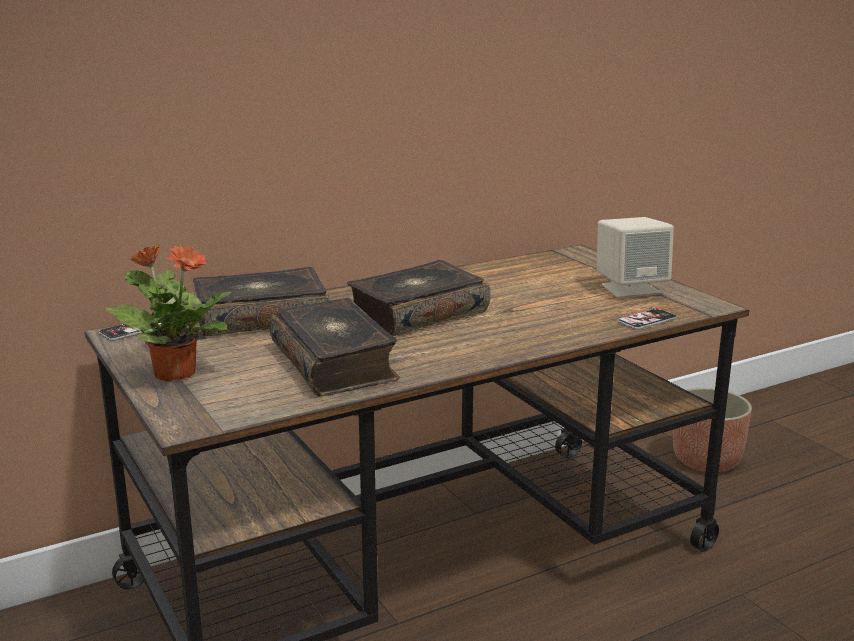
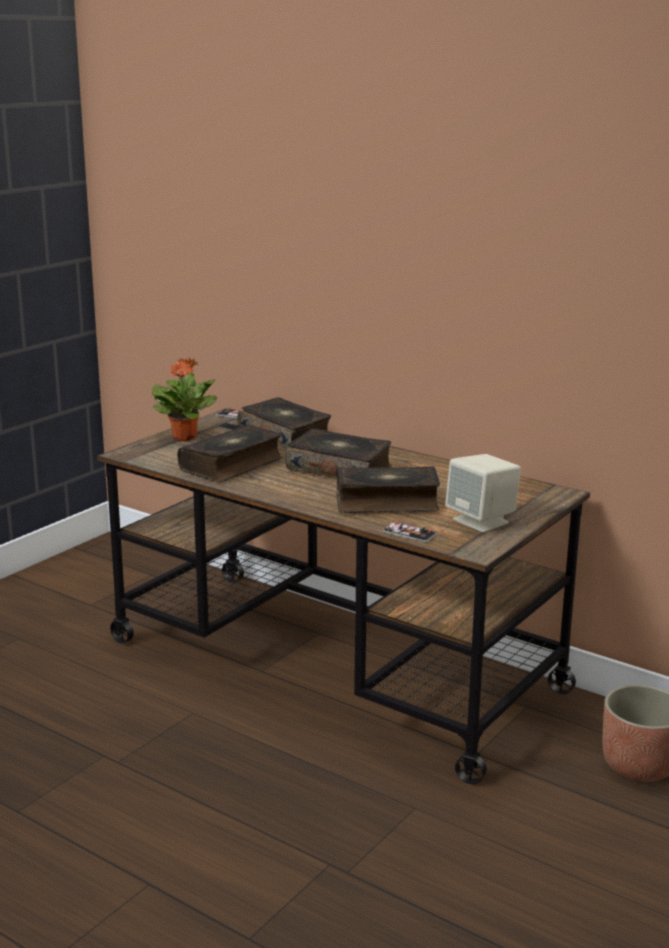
camera: 65 degrees right, 0 degrees up
none -> book [336,466,440,513]

